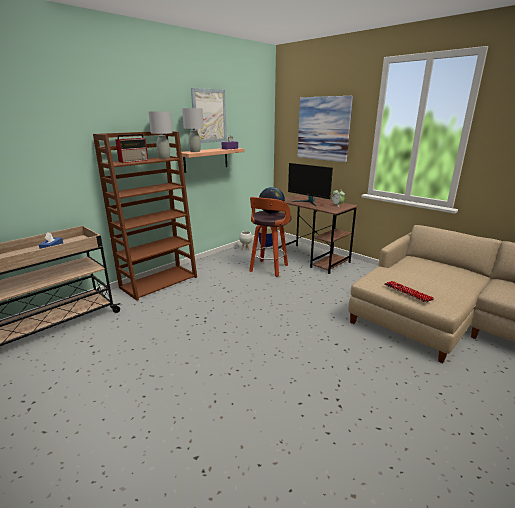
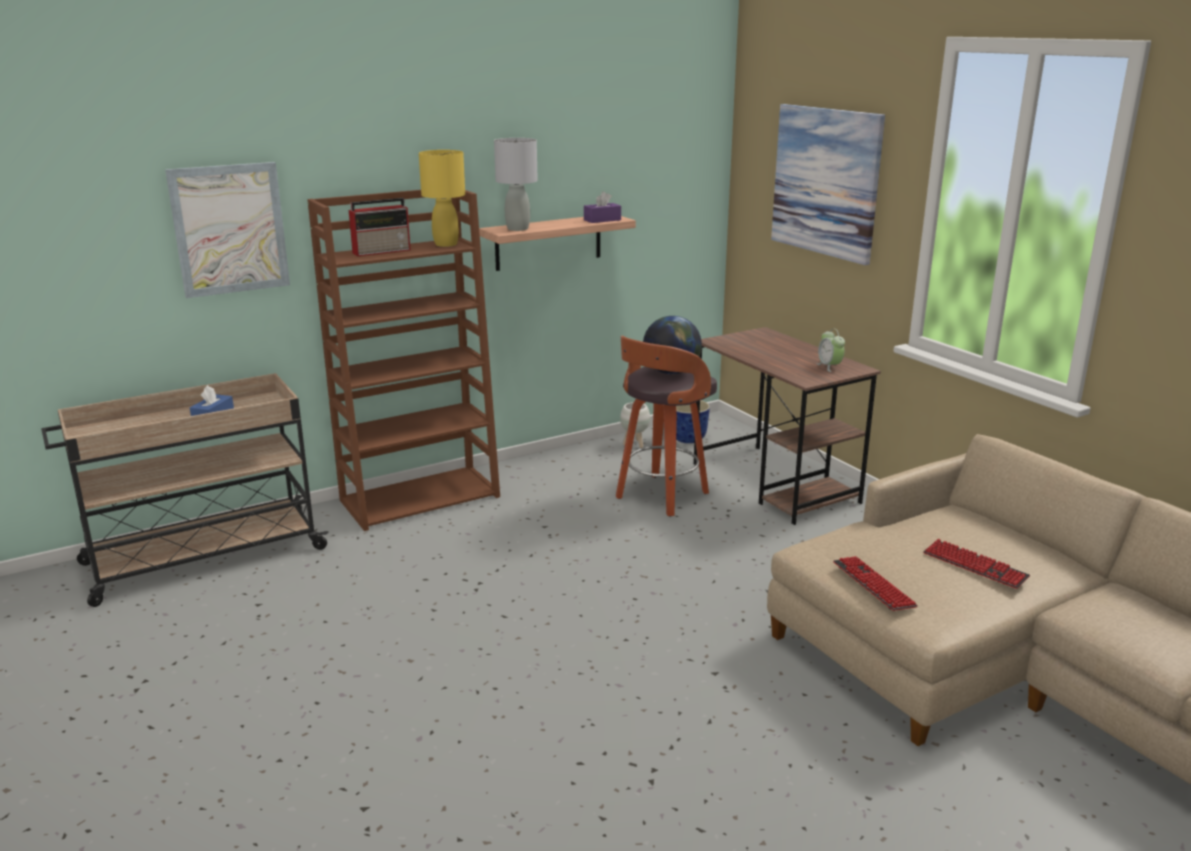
camera: 15 degrees right, 0 degrees up
grey table lamp [148,111,173,159] -> yellow table lamp [419,150,465,247]
picture [191,88,227,143] -> picture moved to [165,162,290,298]
monitor [288,163,333,206] -> none
none -> keyboard [923,539,1030,589]

